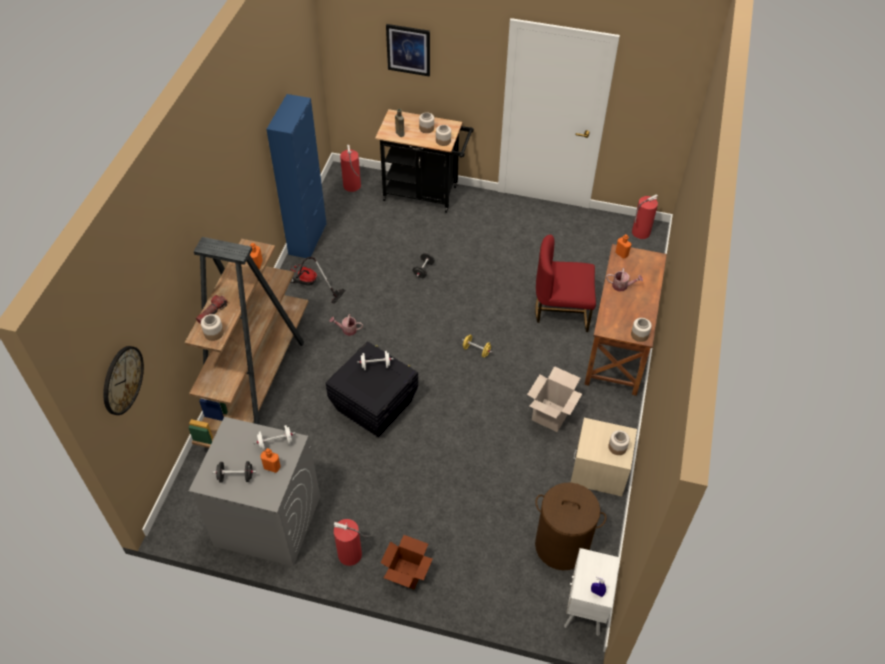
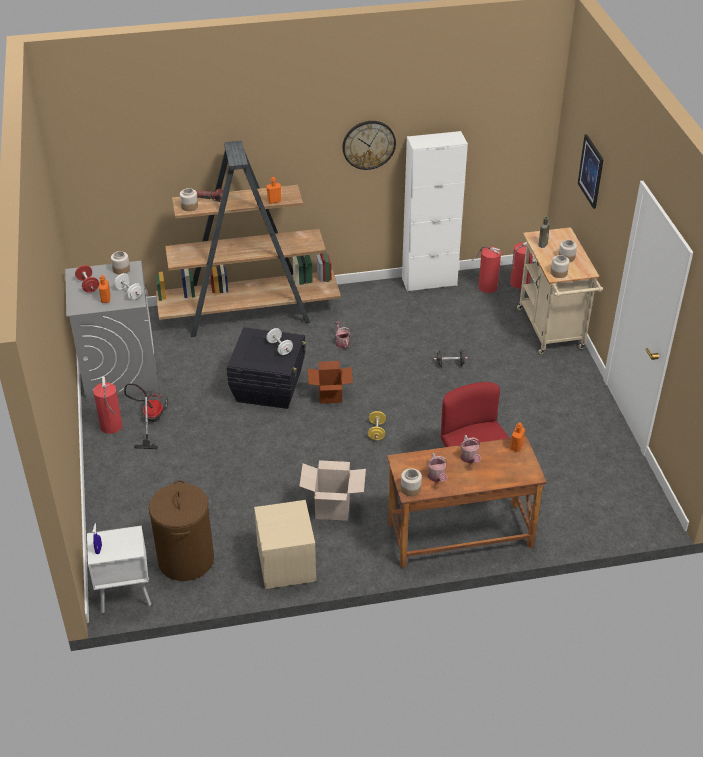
camera: 65 degrees right, 10 degrees down
wall clock [103,346,144,415] -> wall clock moved to [342,121,396,170]
black dumbbell [213,461,256,482] -> red dumbbell [75,265,99,293]
blue cabinet [266,94,327,258] -> white cabinet [402,131,468,292]
vacuum cleaner [289,257,346,304] -> vacuum cleaner moved to [124,383,168,449]
black cart [375,109,474,213] -> beige cart [517,227,603,354]
cardboard box [380,535,433,589] -> cardboard box moved to [308,361,353,404]
jar [608,430,630,455] -> jar moved to [111,251,130,275]
fire extinguisher [632,194,658,239] -> fire extinguisher moved to [471,246,501,293]
none -> watering can [427,453,447,482]

